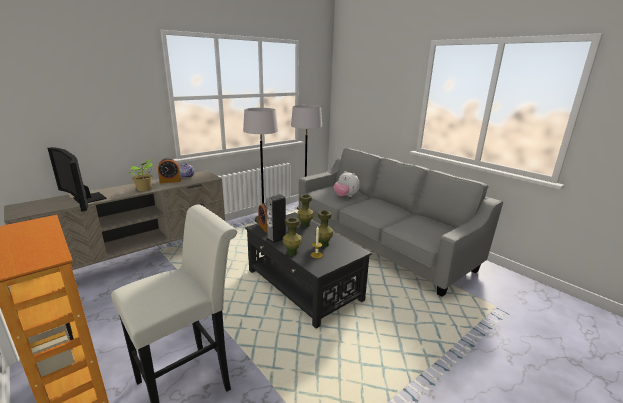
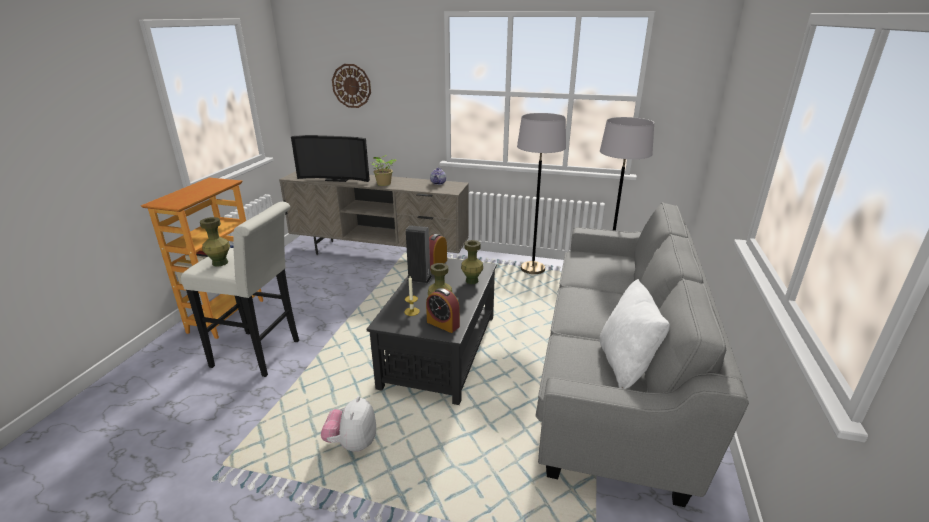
camera: 55 degrees right, 5 degrees up
television [48,147,107,212] -> television turned 90 degrees counterclockwise [291,135,370,182]
alarm clock [158,158,181,183] -> alarm clock moved to [426,288,460,333]
green vase [283,217,302,256] -> green vase moved to [200,217,230,267]
plush toy [334,171,360,197] -> plush toy moved to [321,396,376,452]
none -> wall clock [332,64,371,108]
none -> white pillow [599,279,670,389]

